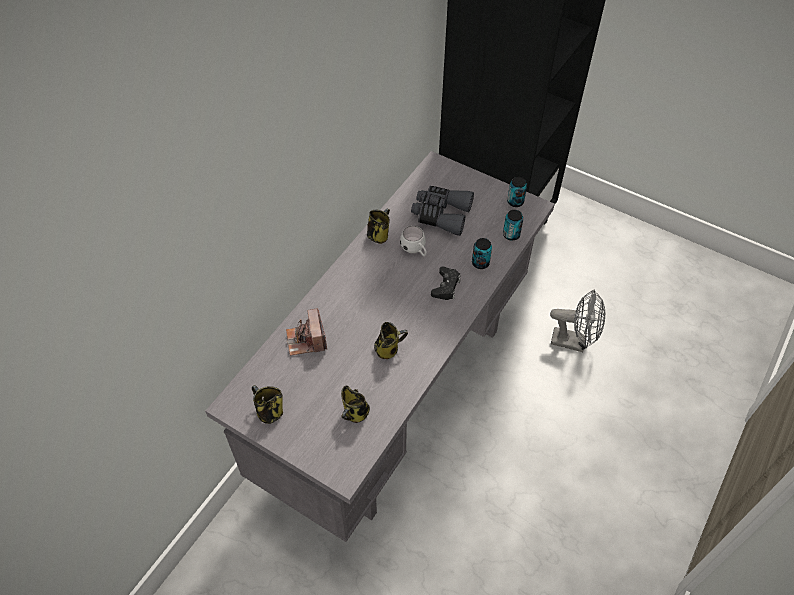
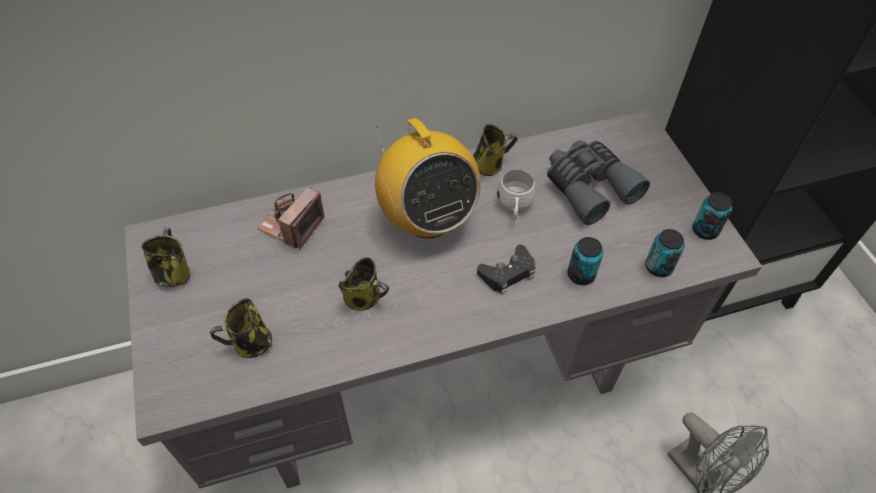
camera: 40 degrees right, 0 degrees up
none -> radio [375,118,481,238]

